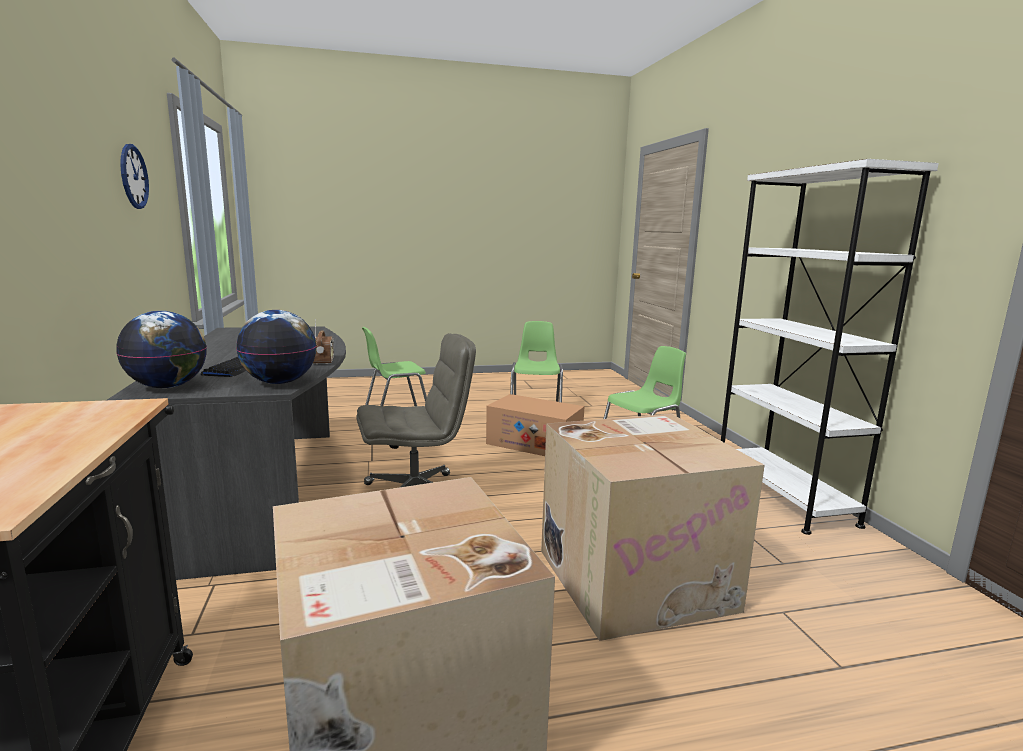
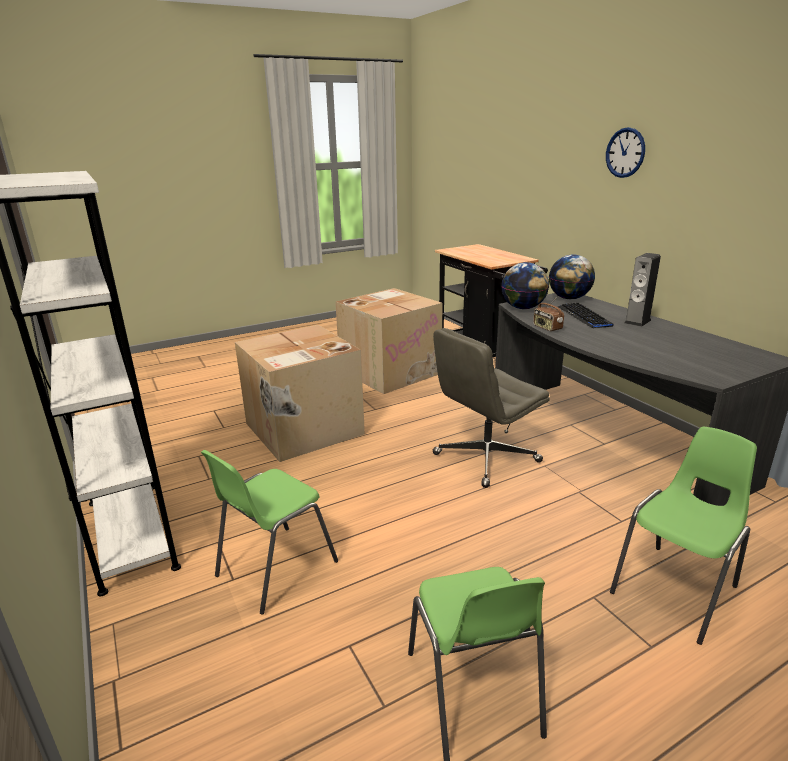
camera: 165 degrees right, 10 degrees up
wall clock [120,144,149,209] -> wall clock moved to [606,127,645,178]
cardboard box [486,394,584,456] -> none
none -> speaker [624,253,661,327]

